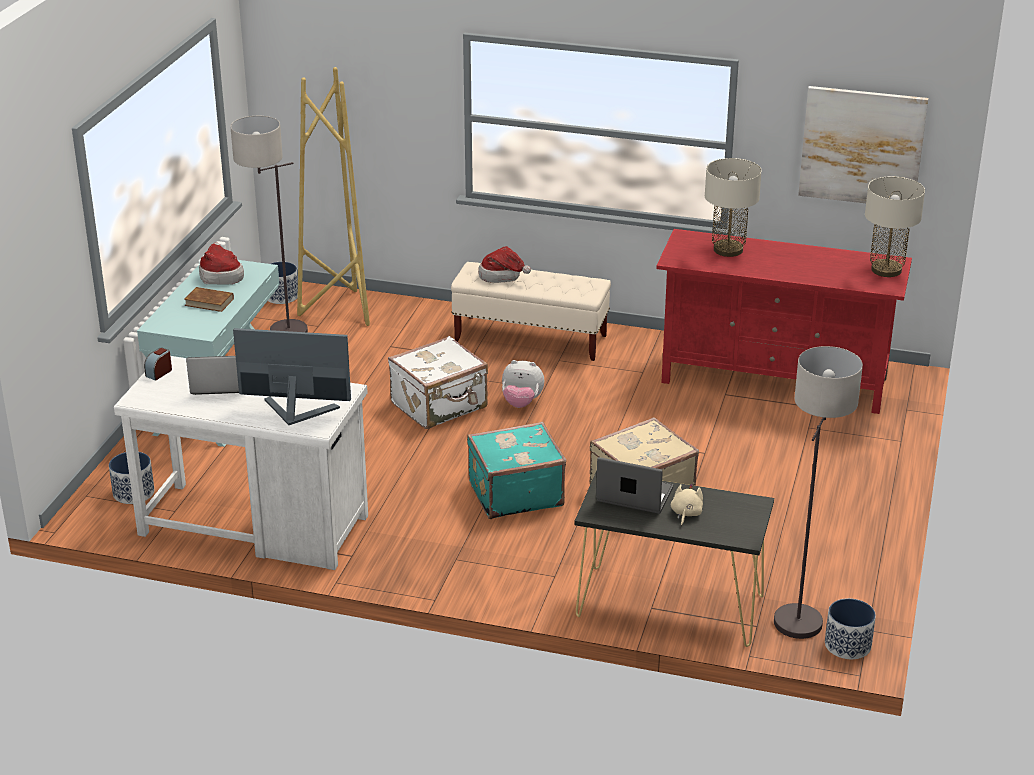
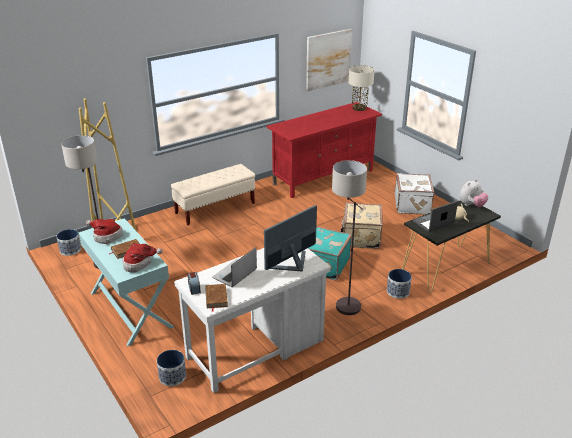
camera: 50 degrees left, 0 degrees up
white suitcase [388,336,488,429] -> white suitcase moved to [395,173,435,214]
hat [478,246,531,283] -> hat moved to [123,243,163,273]
plush toy [502,360,544,408] -> plush toy moved to [459,179,488,207]
table lamp [705,158,762,257] -> none
grey floor lamp [774,346,863,639] -> grey floor lamp moved to [332,160,367,315]
planter [825,598,876,659] -> planter moved to [387,269,412,299]
none -> brown book [205,284,228,312]

